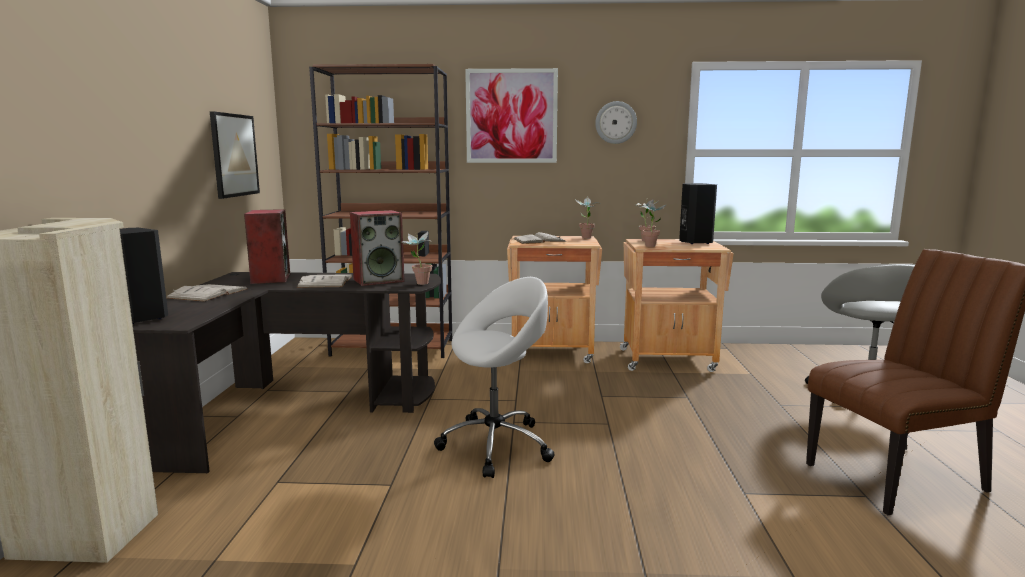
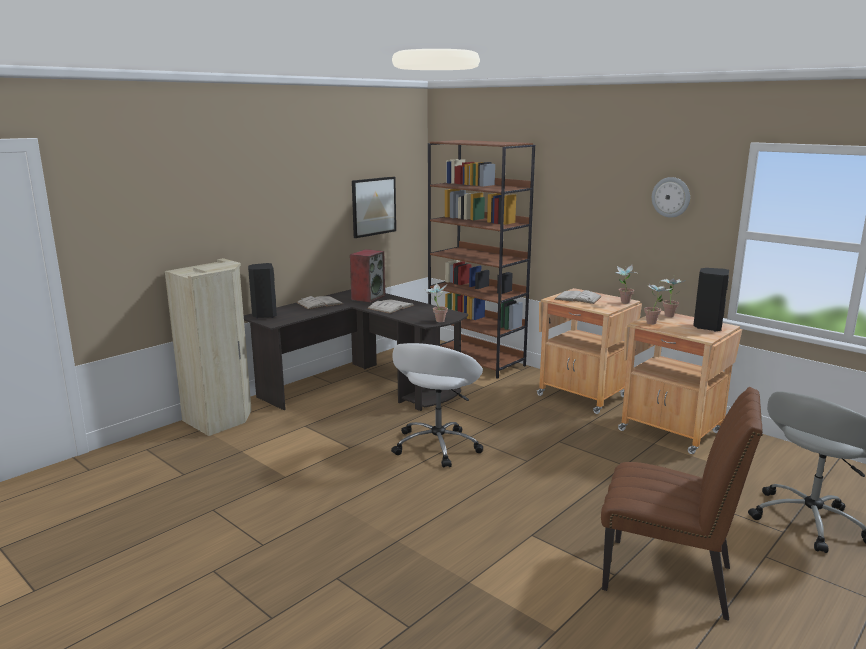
camera: 40 degrees right, 5 degrees up
speaker [350,210,405,286] -> none
white office chair [434,277,555,478] -> white office chair turned 90 degrees clockwise [391,343,483,467]
picture [465,68,558,163] -> none

